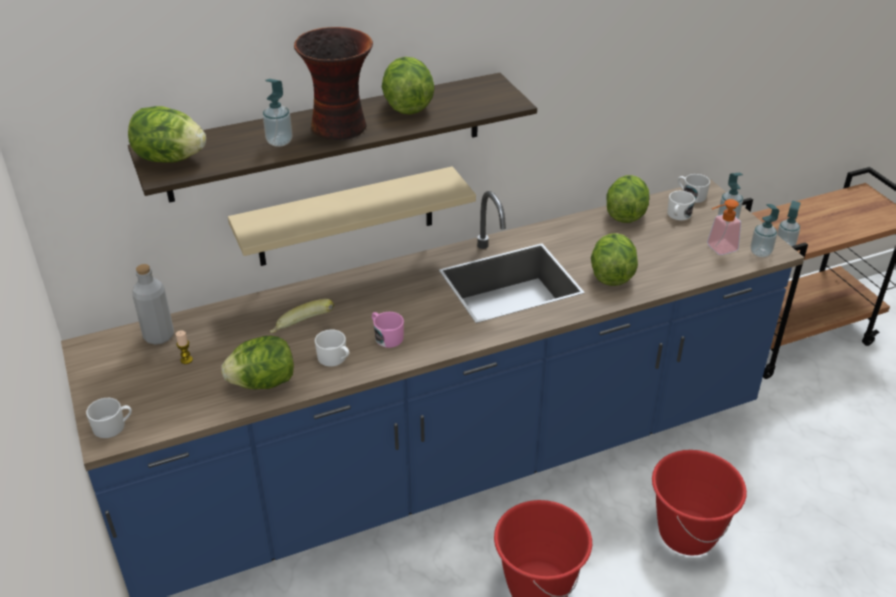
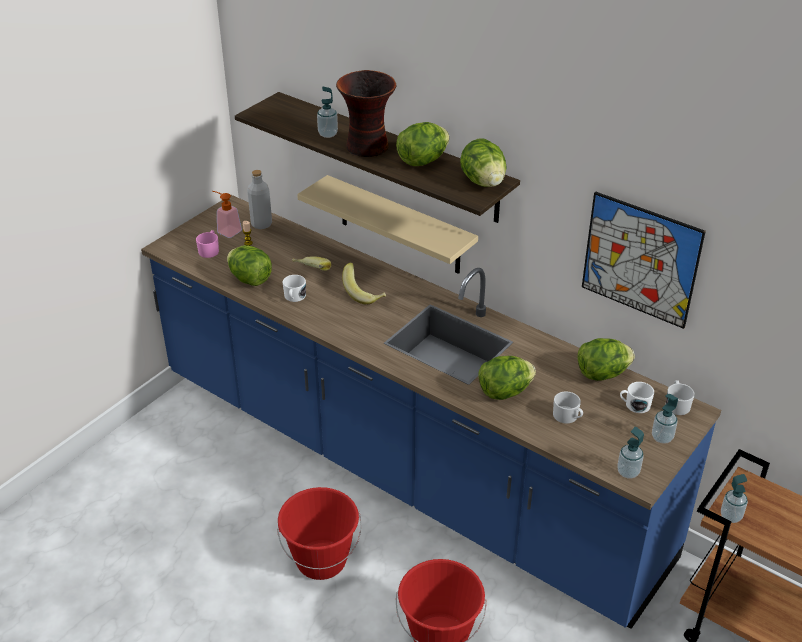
camera: 60 degrees right, 0 degrees up
white mug [86,398,132,438] -> white mug moved to [553,391,583,424]
lettuce [128,106,206,163] -> lettuce moved to [460,139,506,187]
pink mug [372,312,404,348] -> pink mug moved to [196,230,219,258]
soap dispenser [707,199,741,255] -> soap dispenser moved to [212,191,242,238]
none -> banana [342,263,386,304]
none -> picture [582,191,706,329]

